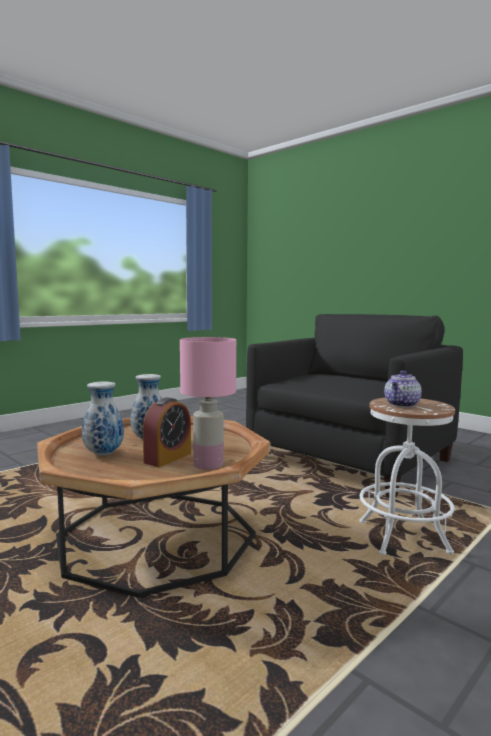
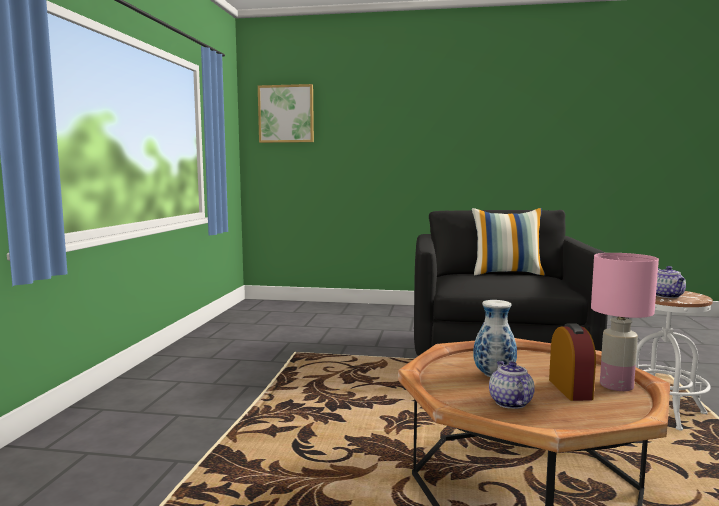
camera: 35 degrees left, 0 degrees up
vase [82,381,124,455] -> teapot [489,361,535,409]
none -> picture [258,84,314,143]
none -> pillow [472,208,545,276]

